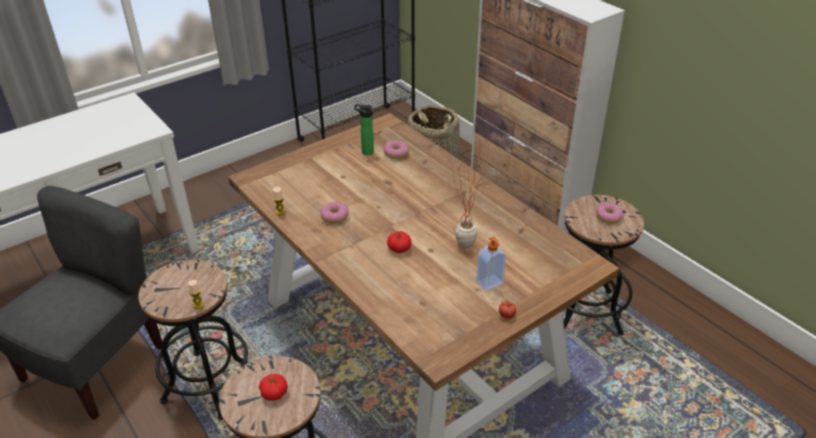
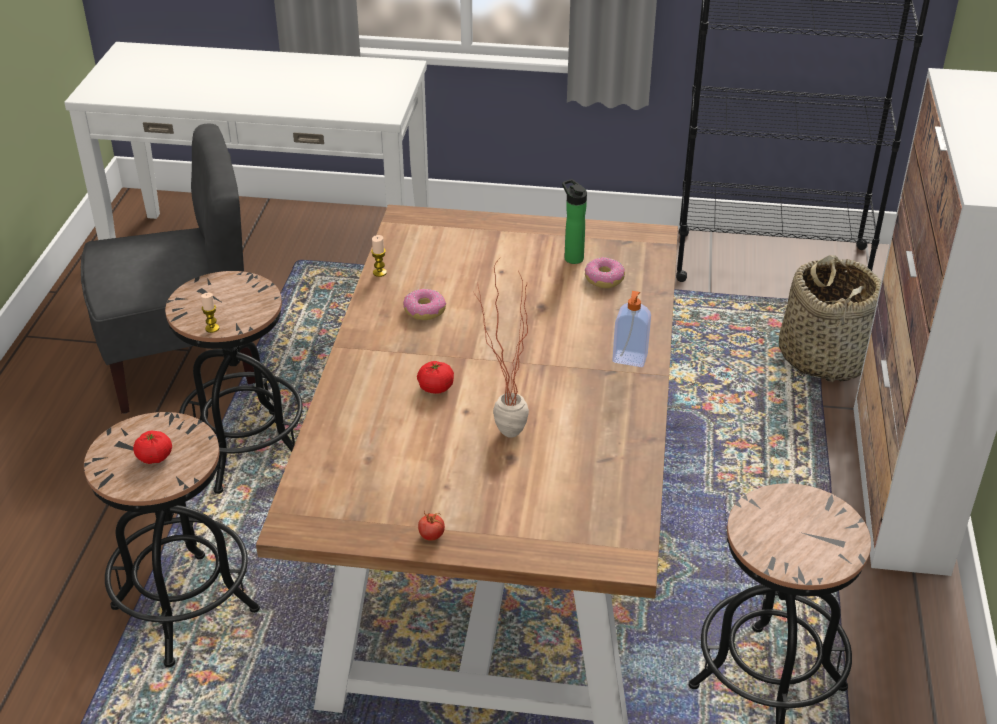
camera: 45 degrees right, 0 degrees up
soap dispenser [476,237,506,291] -> soap dispenser moved to [612,291,651,367]
donut [596,203,623,224] -> none

